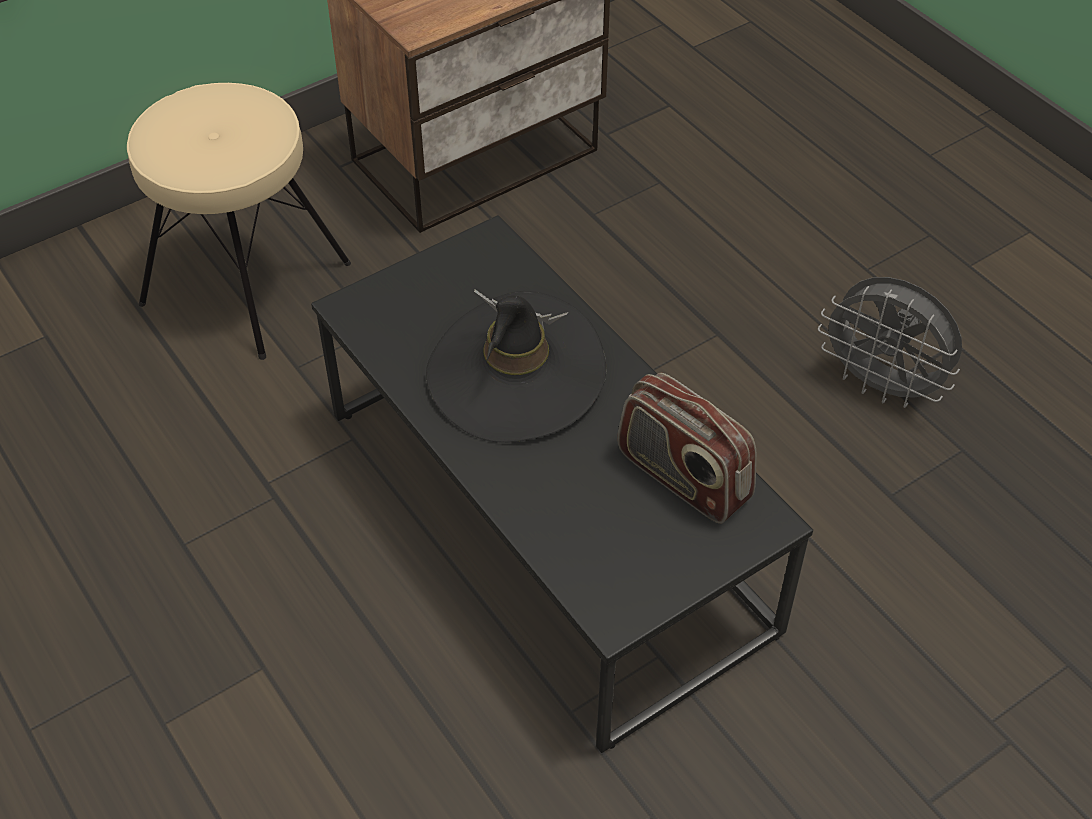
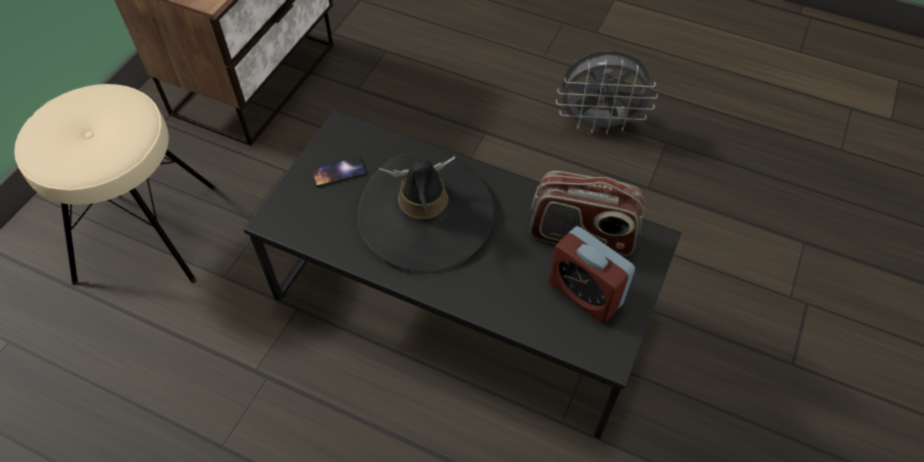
camera: 30 degrees left, 5 degrees up
none -> phone [311,156,366,187]
none -> alarm clock [549,226,635,323]

